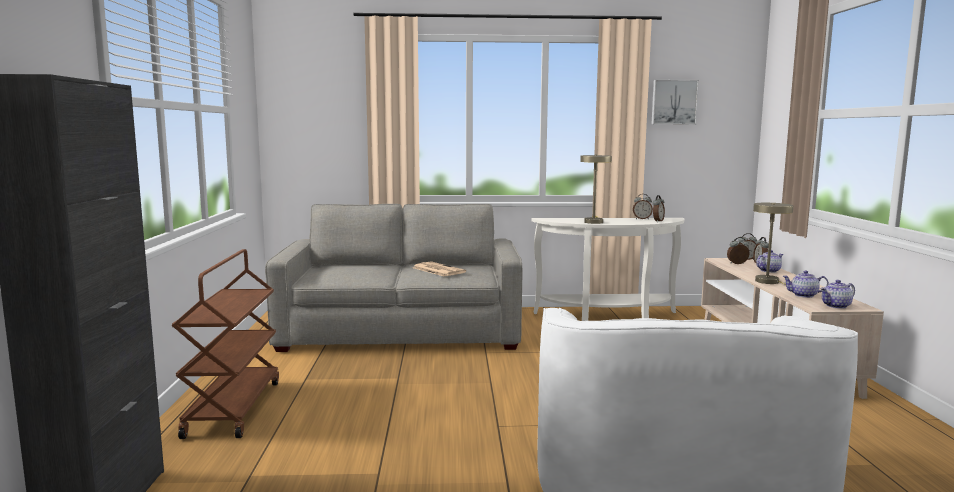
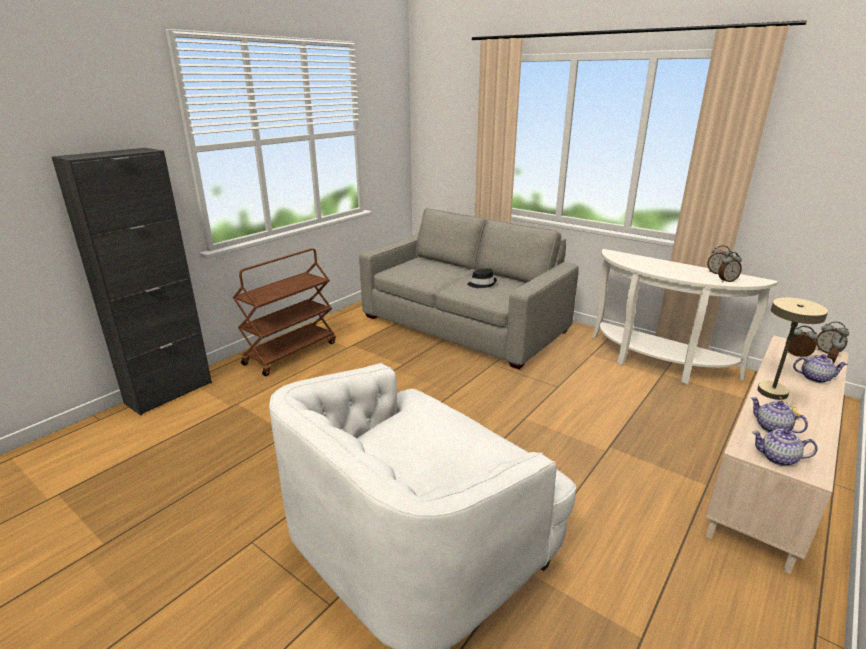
camera: 40 degrees right, 15 degrees up
newspaper [413,261,466,277] -> black hat [467,268,497,288]
beige table lamp [580,155,612,224] -> none
picture [652,80,699,125] -> none

